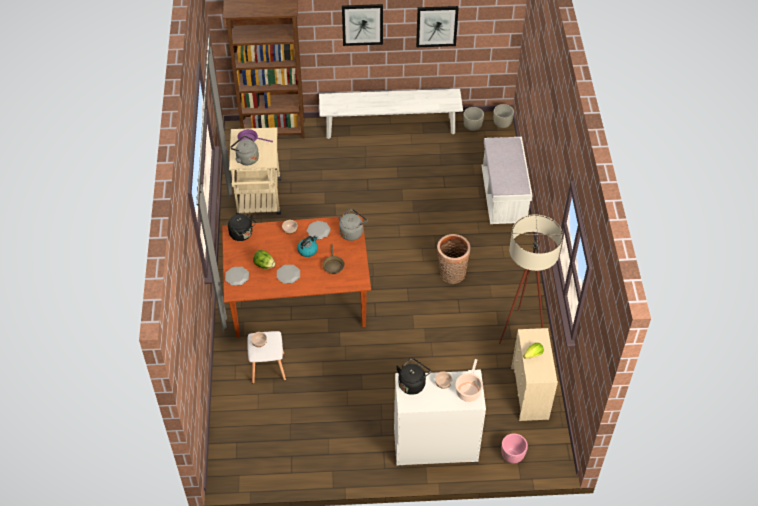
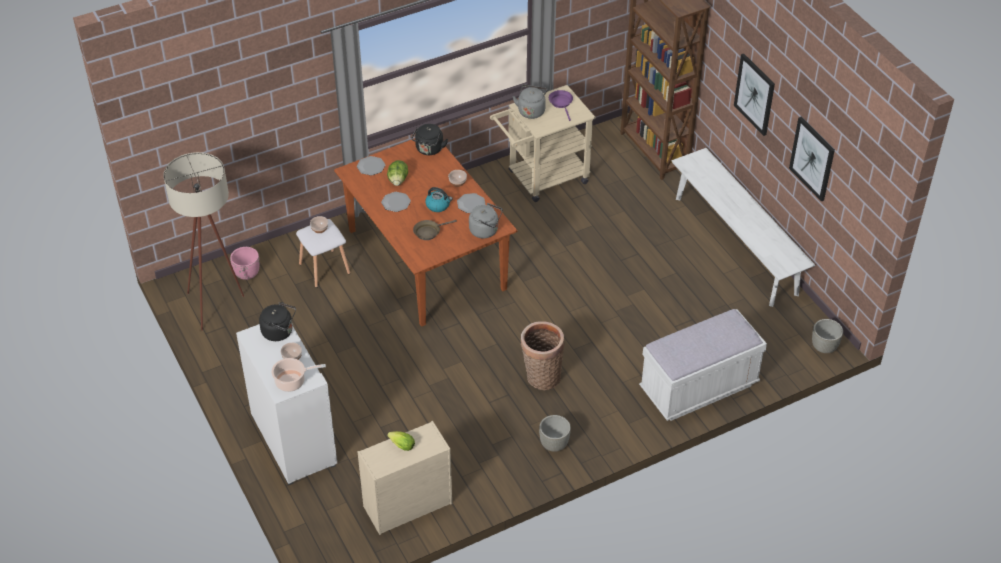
camera: 65 degrees right, 5 degrees down
grey planter [463,107,484,131] -> grey planter moved to [539,415,571,452]
beige floor lamp [499,214,563,344] -> beige floor lamp moved to [163,152,244,331]
pink planter [501,433,528,464] -> pink planter moved to [230,247,259,280]

